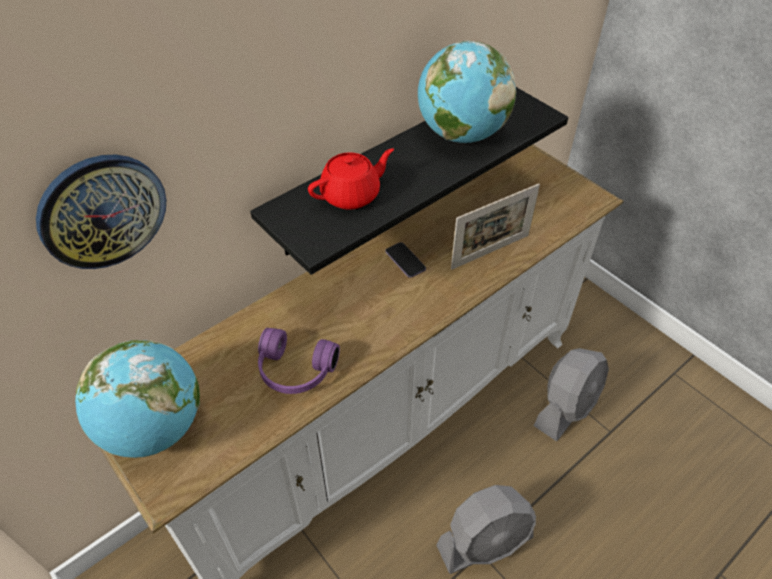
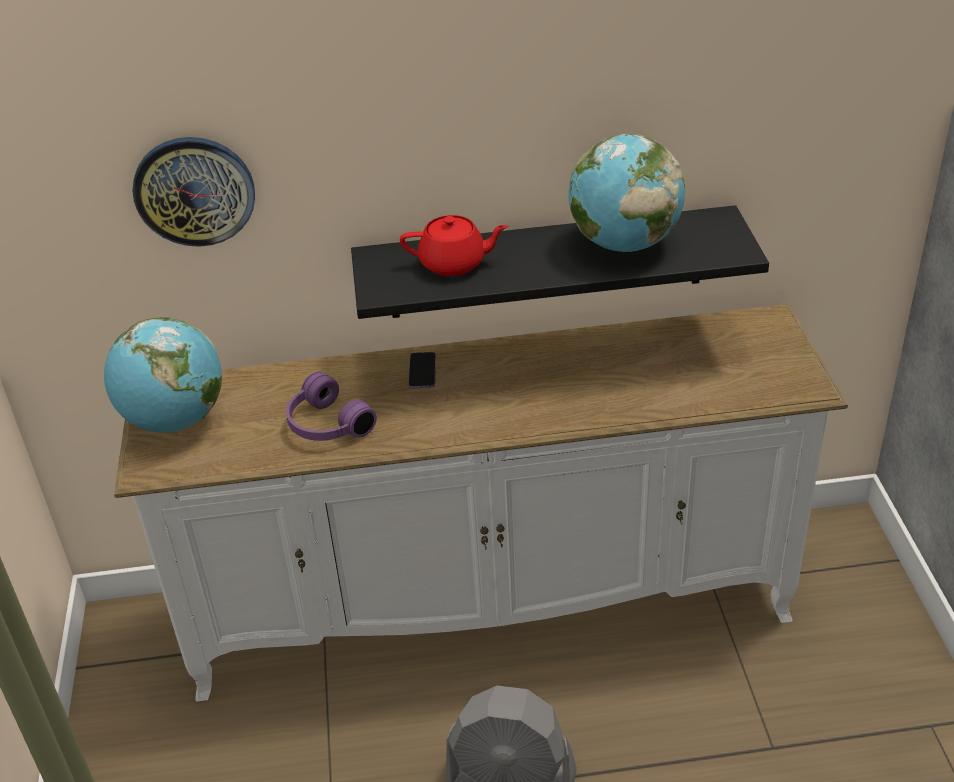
camera: 35 degrees right, 10 degrees down
phone [385,242,426,278] -> phone moved to [408,352,436,388]
picture frame [451,184,540,270] -> none
grey fan [534,348,609,442] -> none

